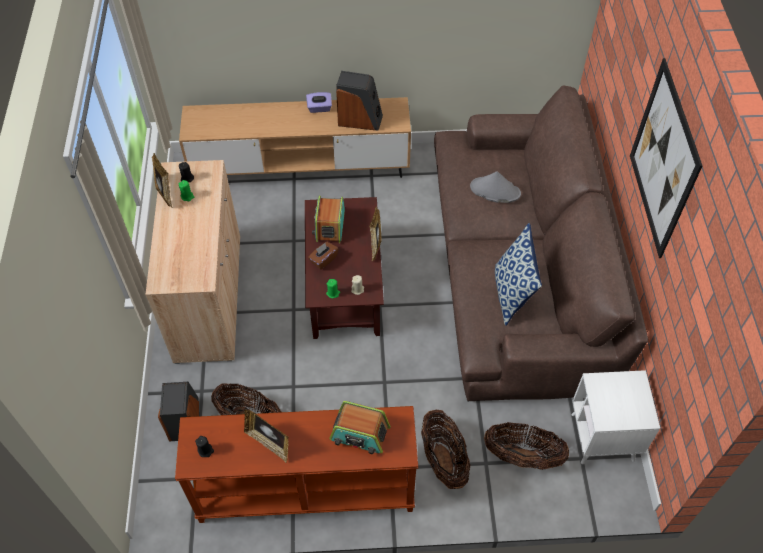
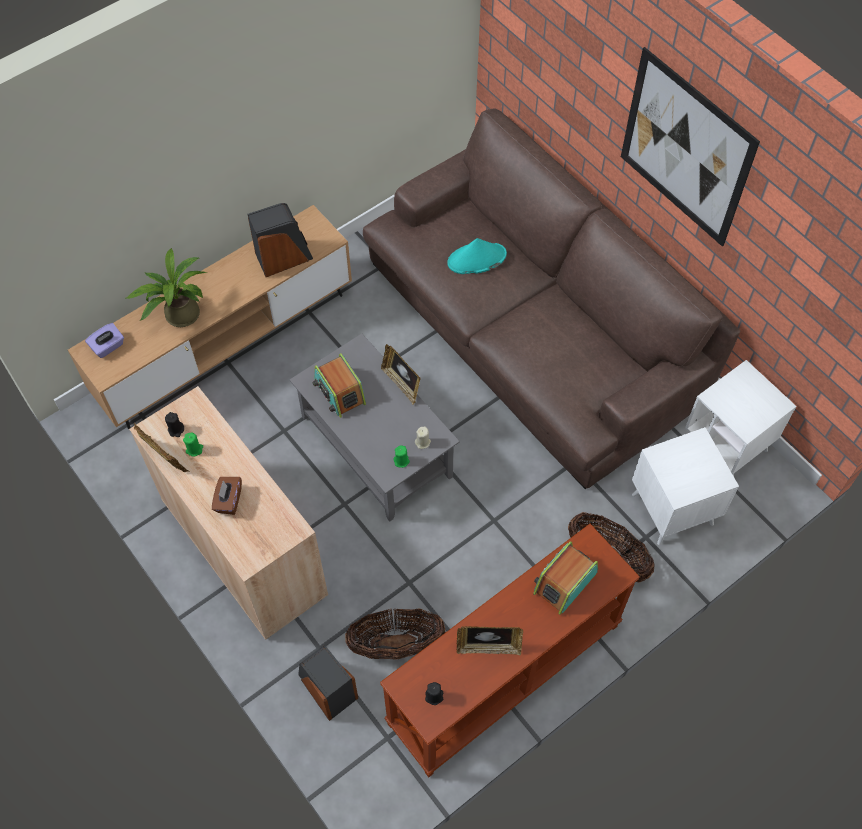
camera: 35 degrees left, 5 degrees up
brown coffee table [305,197,384,339] -> grey coffee table [290,333,460,522]
purple tissue box [306,92,332,113] -> purple tissue box moved to [85,323,124,358]
brown tissue box [308,242,338,270] -> brown tissue box moved to [212,477,242,515]
radio [329,401,390,454] -> radio turned 150 degrees clockwise [533,541,598,615]
grey hat [470,171,521,203] -> turquoise hat [447,238,507,274]
basket [484,422,569,470] -> white side table [632,427,739,545]
pillow [495,223,542,326] -> none
none -> potted plant [126,248,207,327]

